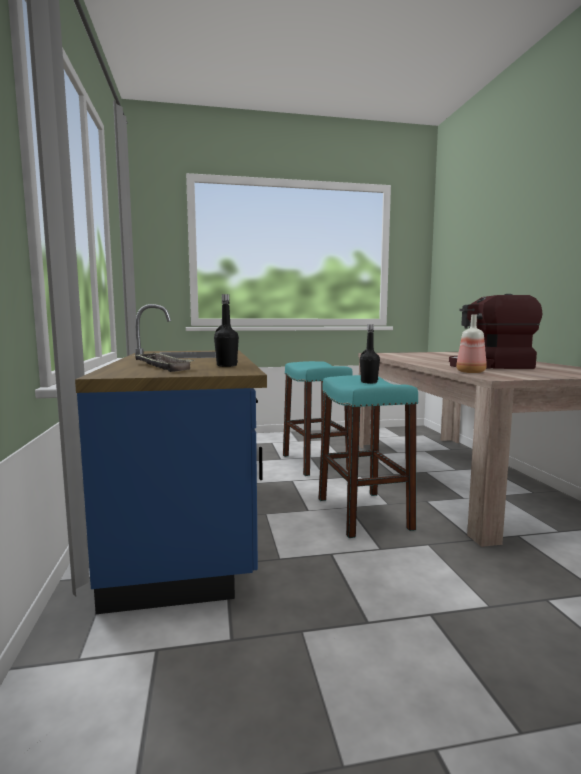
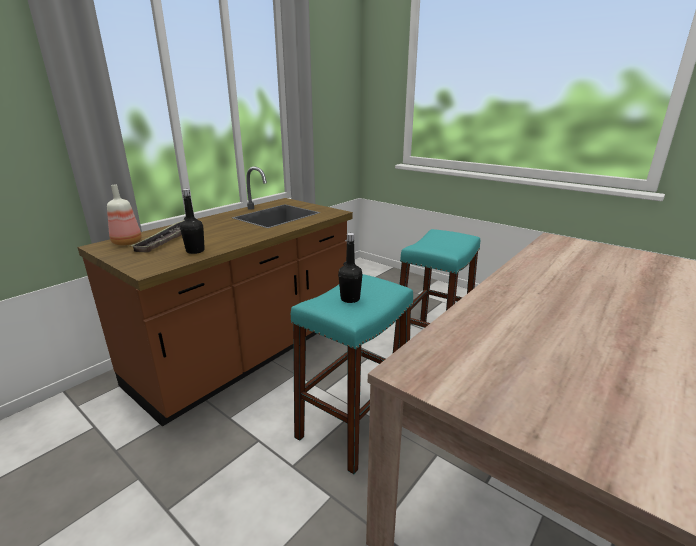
camera: 50 degrees right, 15 degrees up
blue counter [75,304,267,614] -> brown counter [77,166,353,427]
coffee machine [449,294,542,369] -> none
bottle [456,314,487,373] -> bottle moved to [107,184,142,246]

